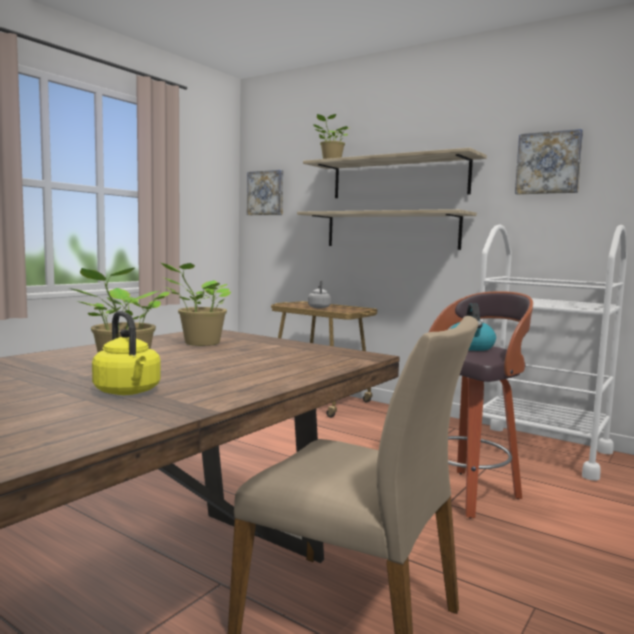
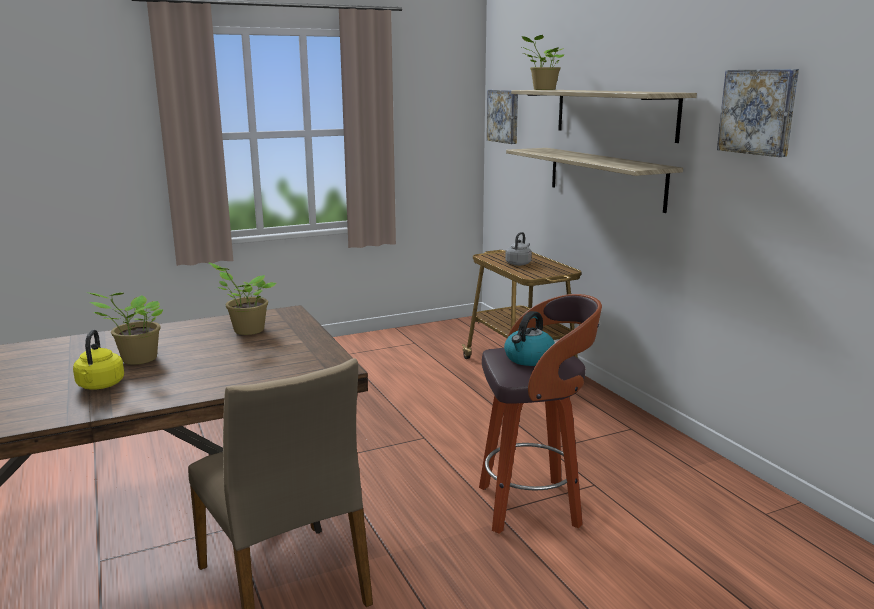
camera: 30 degrees right, 10 degrees up
white cart [479,224,627,481] -> none

